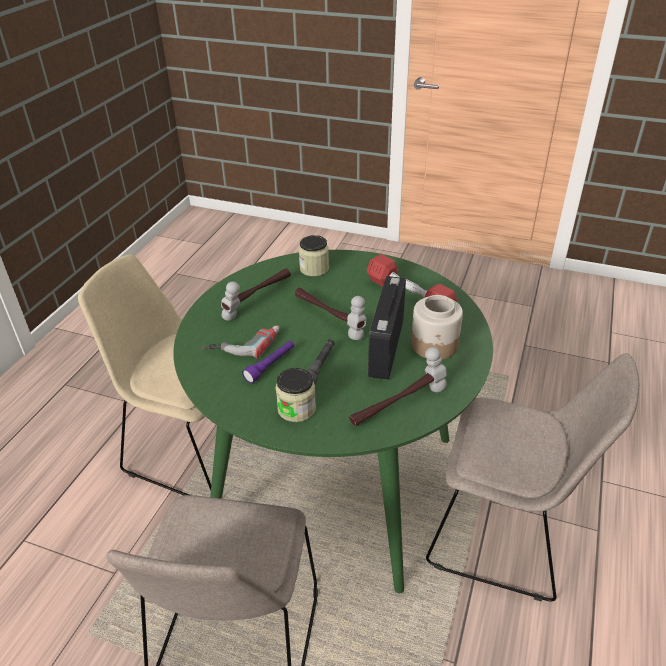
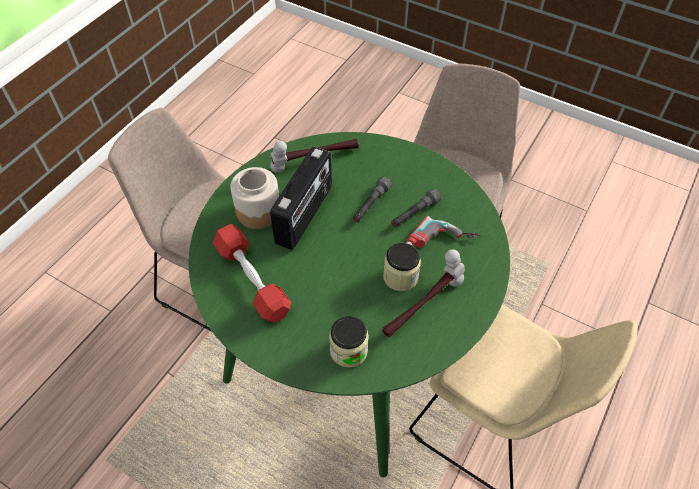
camera: 170 degrees left, 15 degrees up
purple flashlight [242,340,294,383] -> grey flashlight [391,189,441,227]
jar [275,368,316,422] -> jar moved to [383,243,421,291]
hammer [295,287,367,340] -> none

